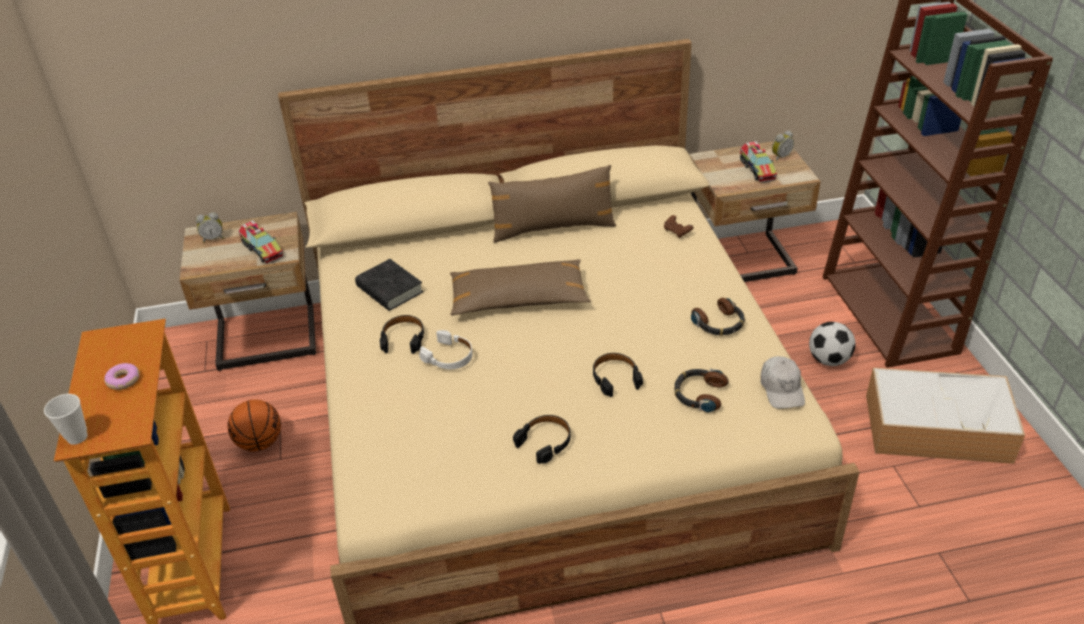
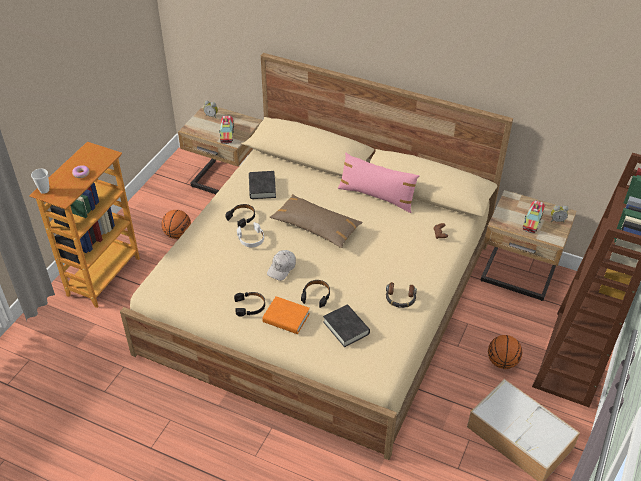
camera: 35 degrees right, 5 degrees up
brown pillow [488,165,617,243] -> pink pillow [338,153,420,213]
headphones [675,369,729,413] -> black book [323,304,370,347]
white cap [760,356,805,409] -> white cap moved to [267,250,296,281]
football [809,322,856,366] -> basketball [488,335,522,369]
none -> orange book [262,296,310,334]

